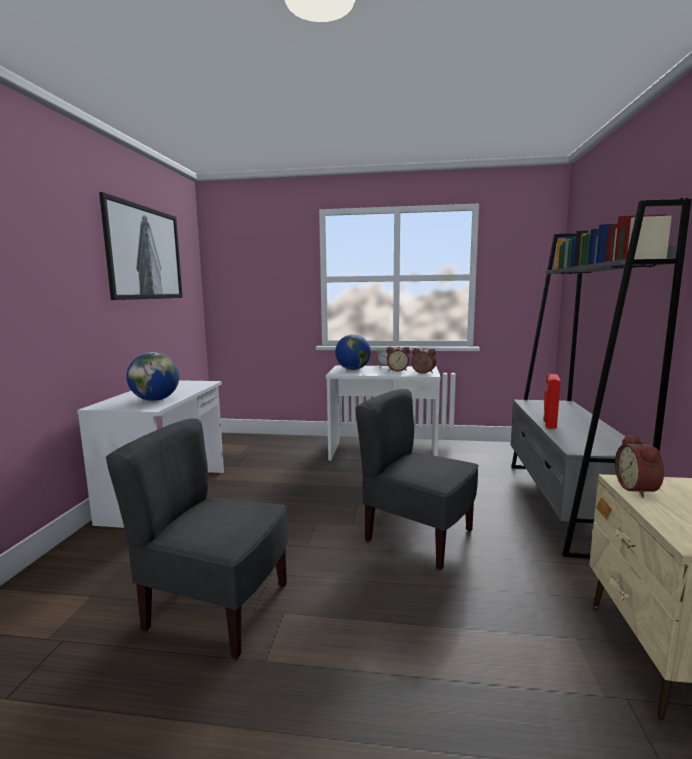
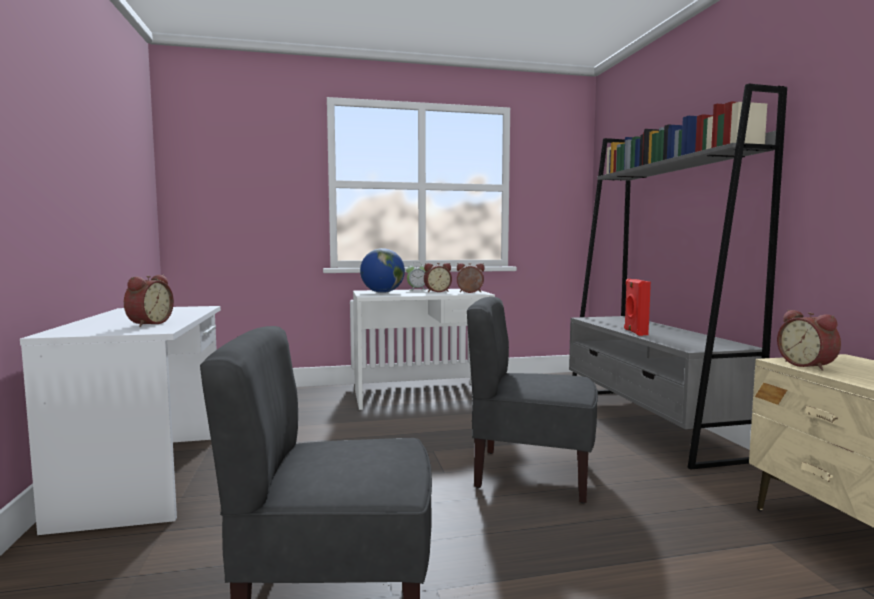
camera: 20 degrees left, 5 degrees down
picture [99,192,183,300] -> none
globe [127,352,179,401] -> alarm clock [124,275,174,327]

